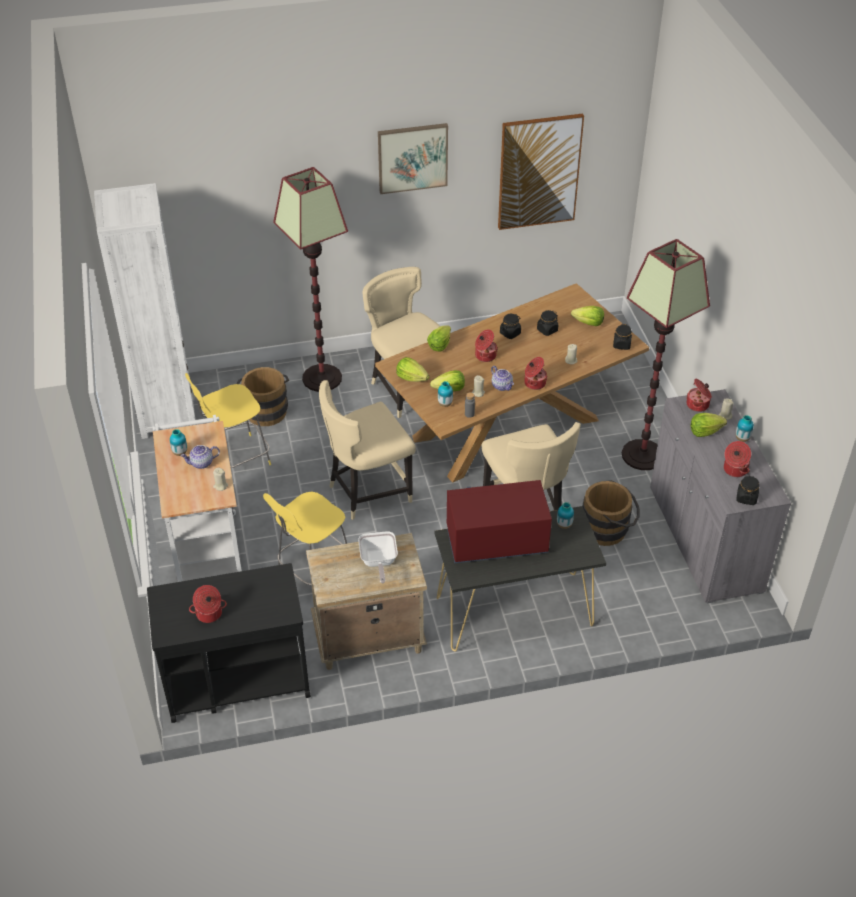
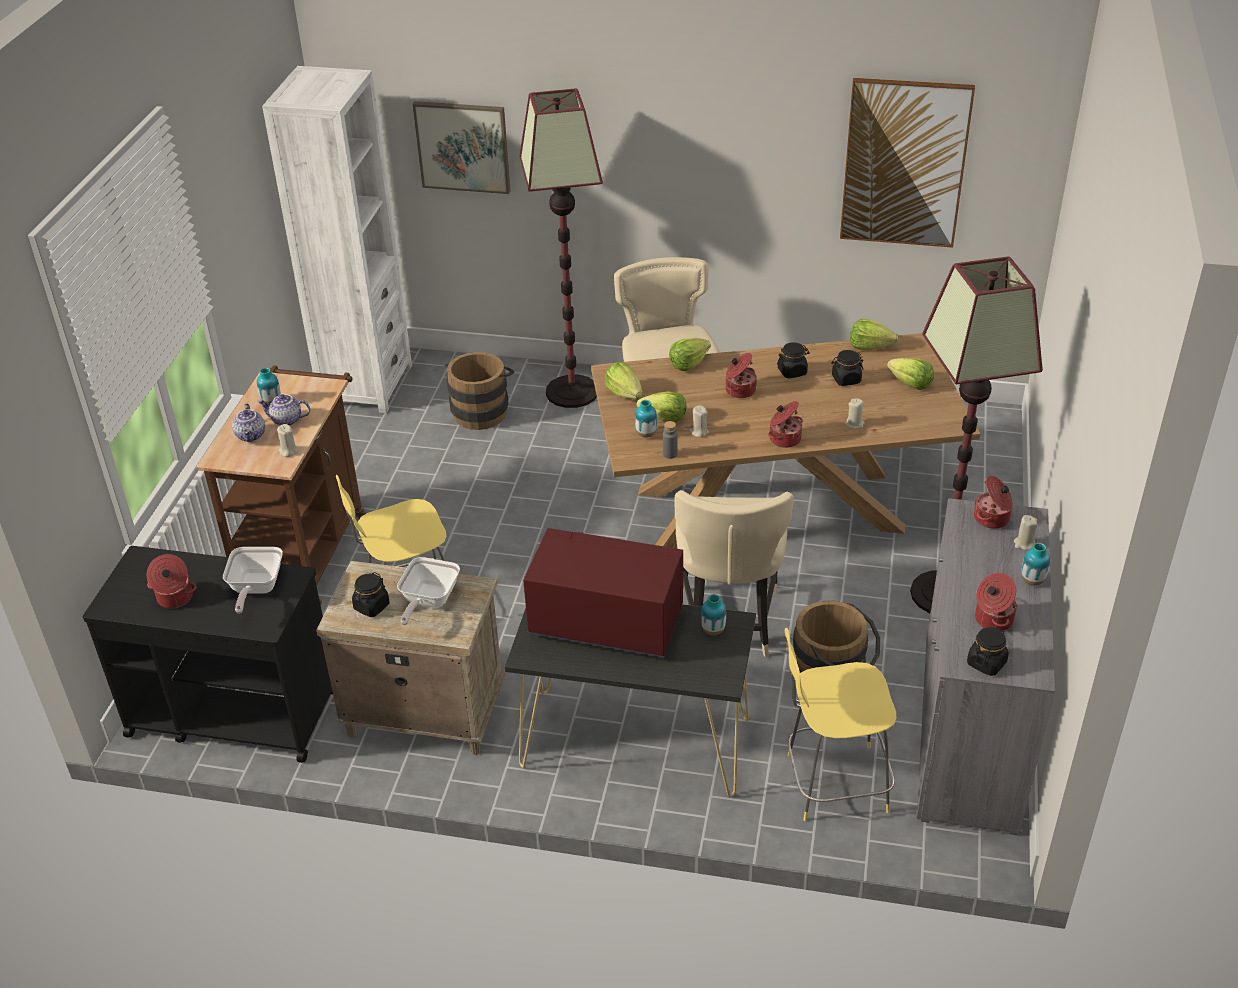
camera: 25 degrees right, 5 degrees down
white cart [152,415,242,582] -> brown cart [196,365,366,605]
yellow stool [185,373,271,468] -> yellow stool moved to [785,628,896,821]
beige chair [319,380,416,520] -> none
picture [378,123,448,194] -> picture moved to [413,101,511,194]
teapot [491,366,514,391] -> teapot moved to [232,403,265,442]
black jar [613,324,632,350] -> black jar moved to [352,572,390,617]
lettuce [691,413,727,437] -> lettuce moved to [850,319,898,350]
none -> frying pan [223,547,283,614]

